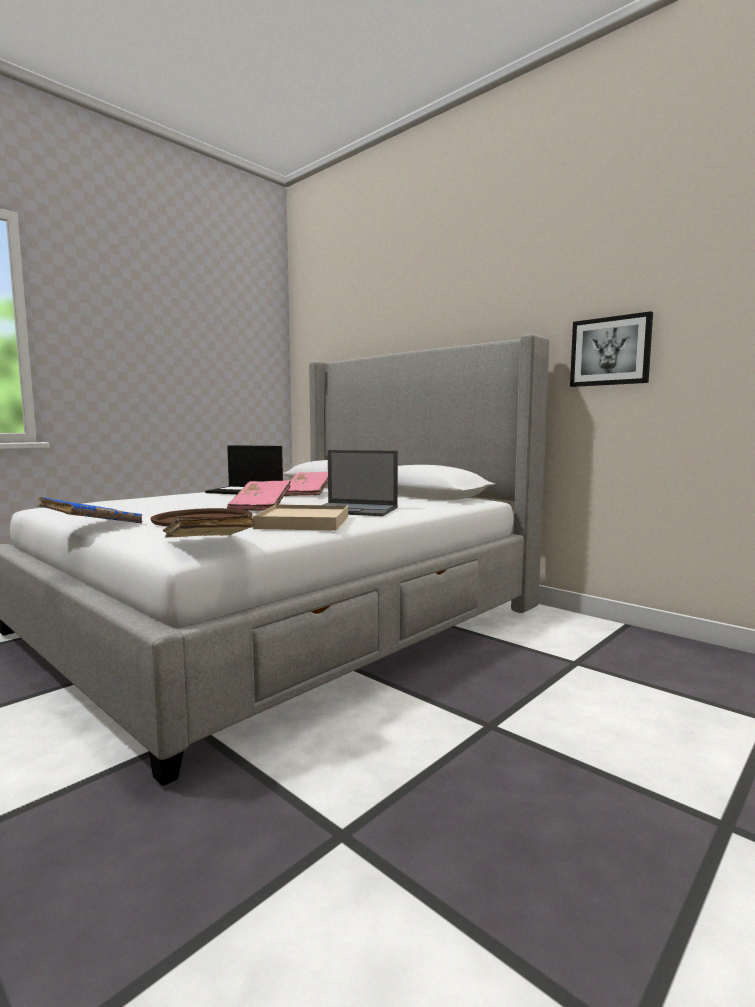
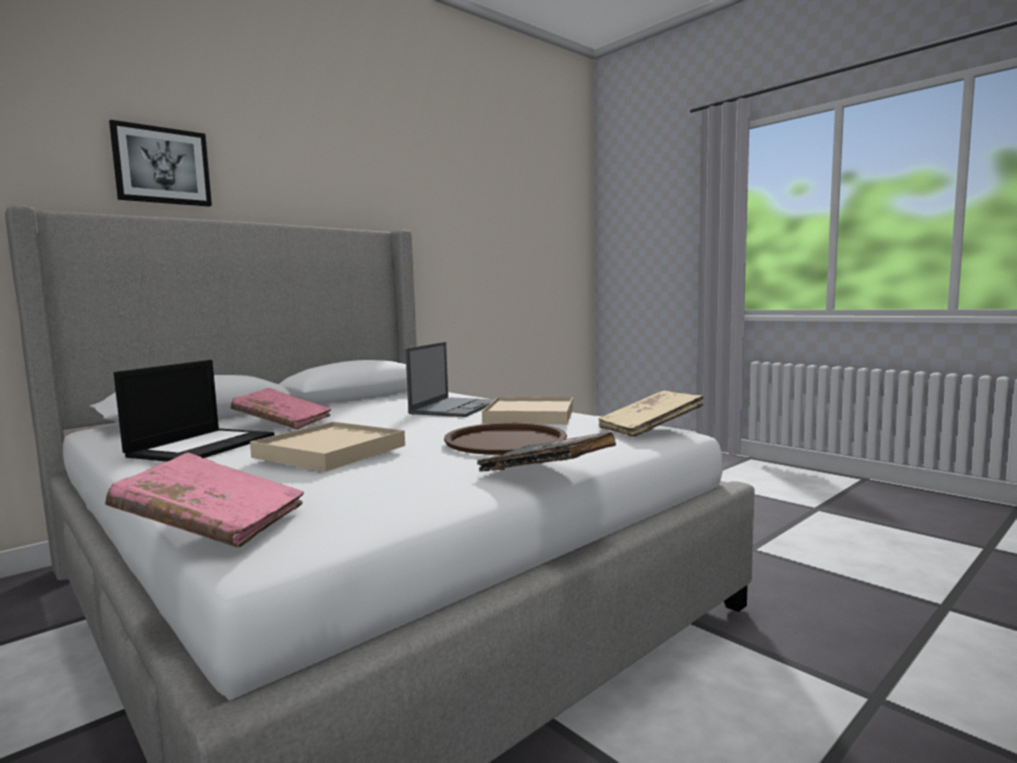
camera: 85 degrees left, 0 degrees up
blue book [38,497,142,524] -> black book [477,432,616,472]
pink book [227,480,291,511] -> pink book moved to [105,452,304,548]
picture [570,311,653,387] -> picture moved to [109,120,212,207]
none -> beige tray [250,422,405,472]

